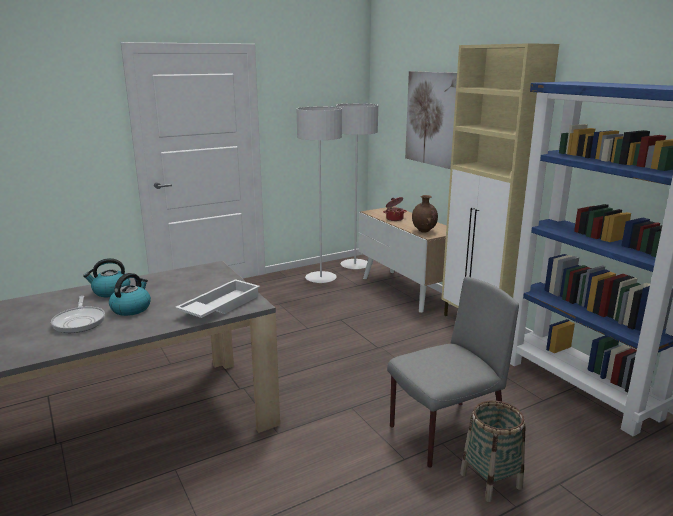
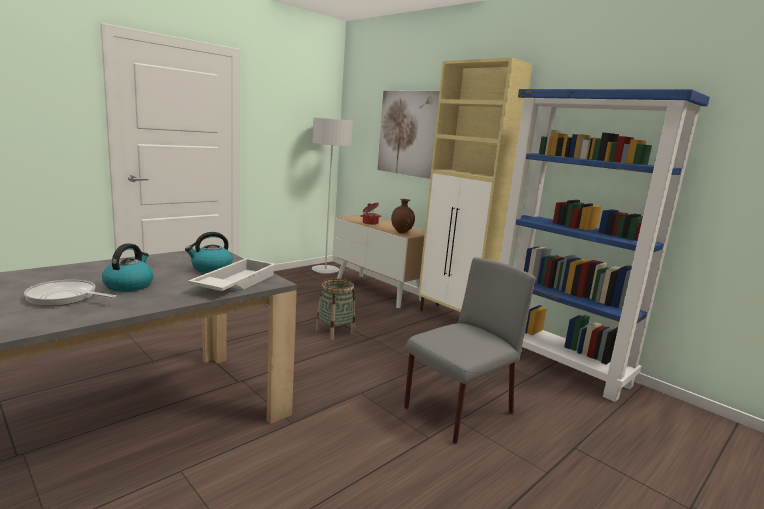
camera: 15 degrees left, 5 degrees down
frying pan [51,296,105,333] -> frying pan turned 135 degrees clockwise [24,280,116,306]
kettle [83,258,130,297] -> kettle moved to [185,232,233,273]
grey floor lamp [296,107,342,283] -> none
basket [460,400,526,502] -> basket moved to [316,278,355,340]

